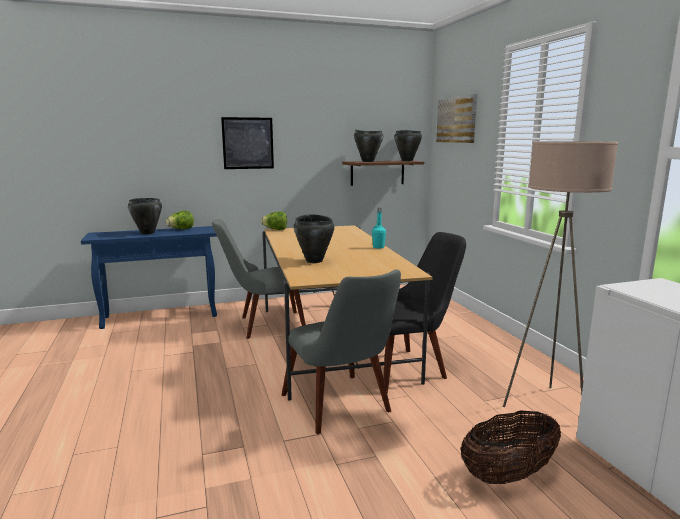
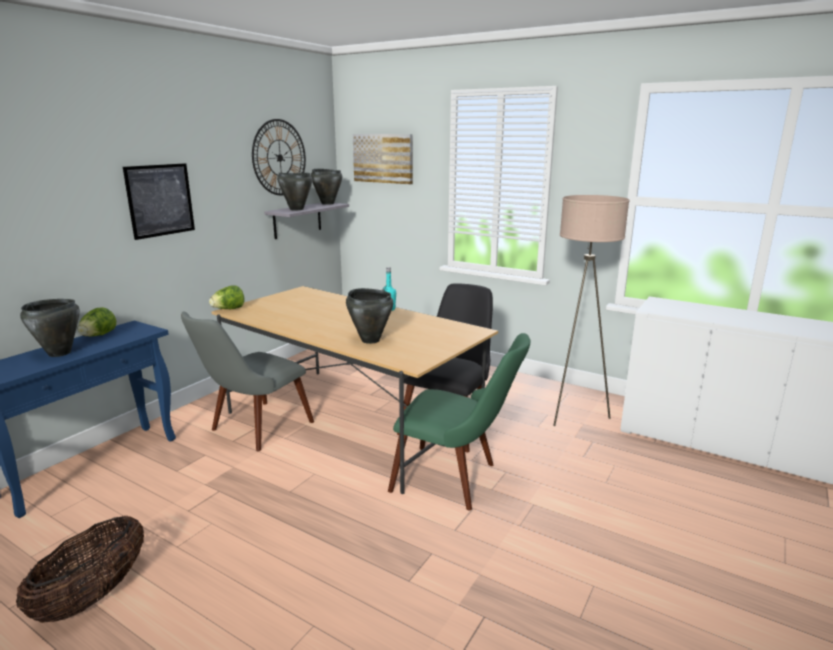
camera: 40 degrees left, 5 degrees up
grey chair [282,269,401,434] -> green chair [388,333,531,511]
brown shelf [342,161,424,186] -> grey shelf [264,203,349,239]
basket [460,410,561,484] -> basket moved to [16,516,144,623]
none -> wall clock [252,119,306,195]

